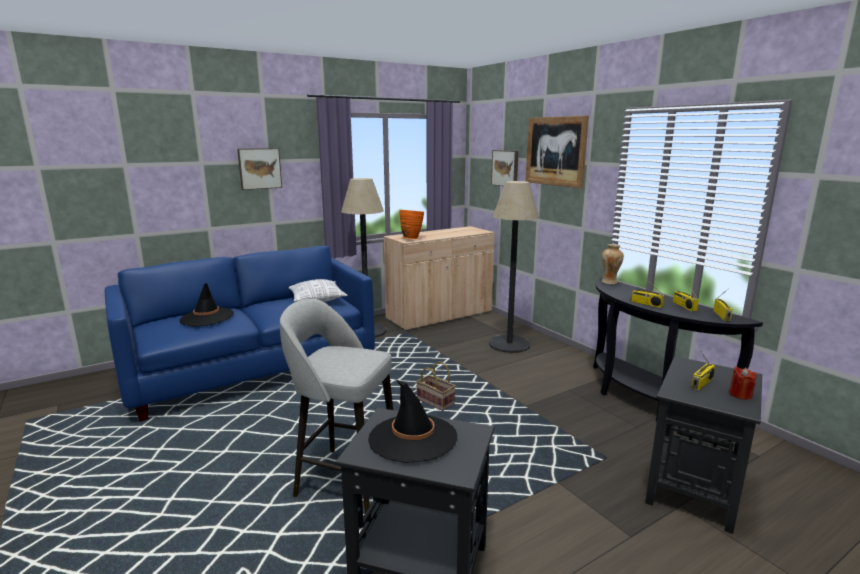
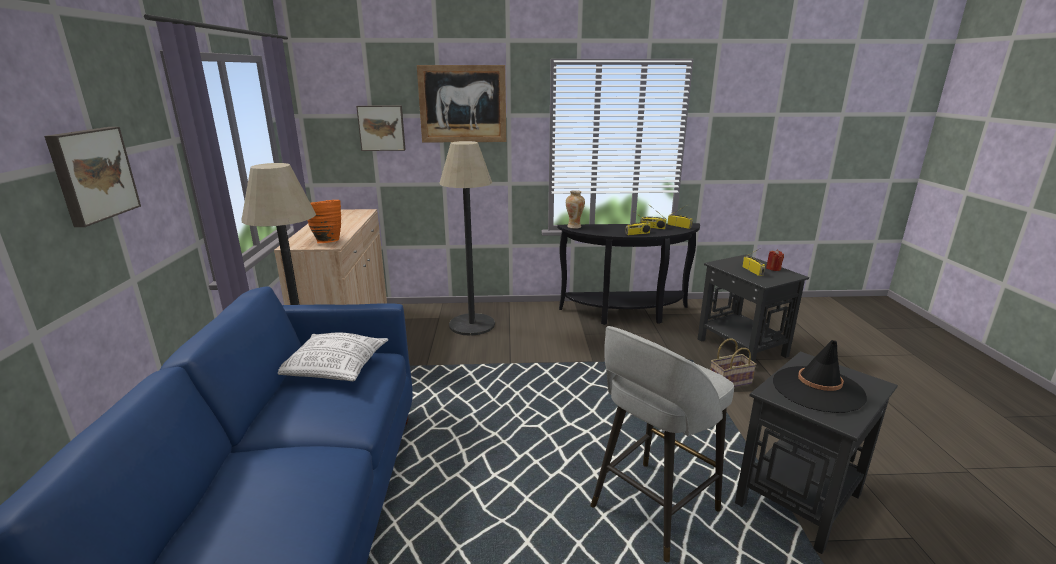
camera: 60 degrees left, 5 degrees up
black hat [179,283,234,327] -> none
basket [416,361,456,411] -> basket moved to [710,339,756,387]

